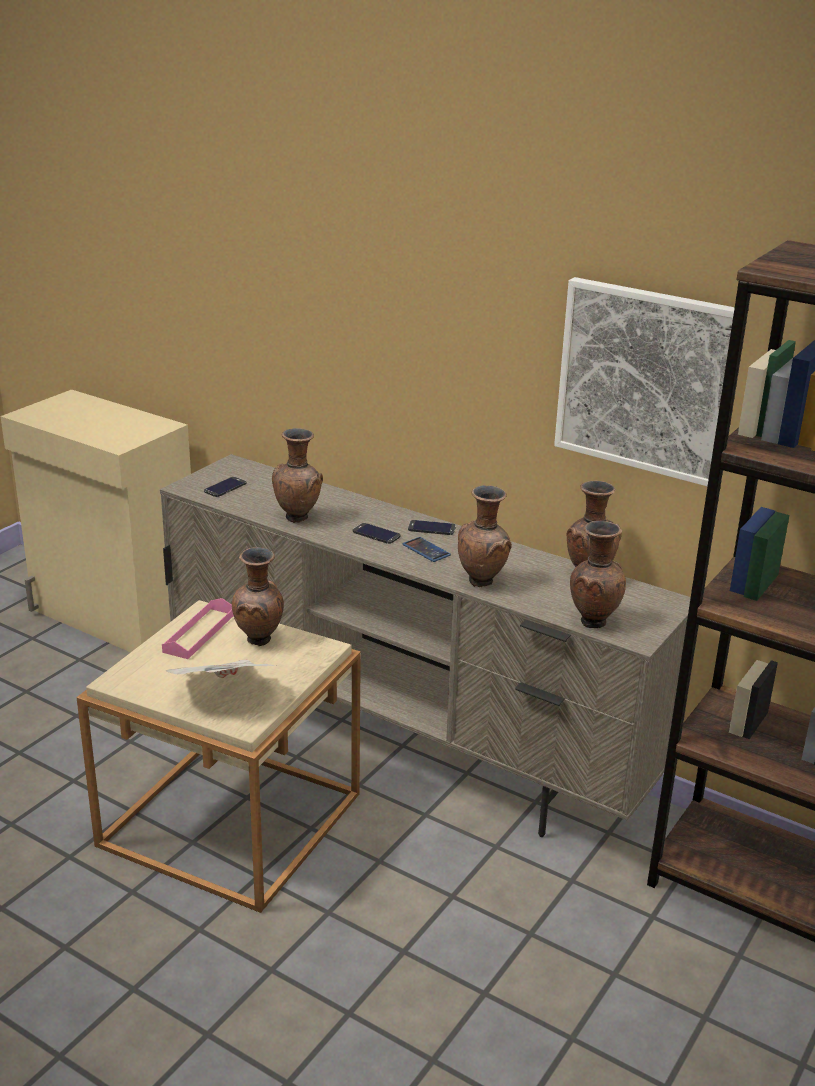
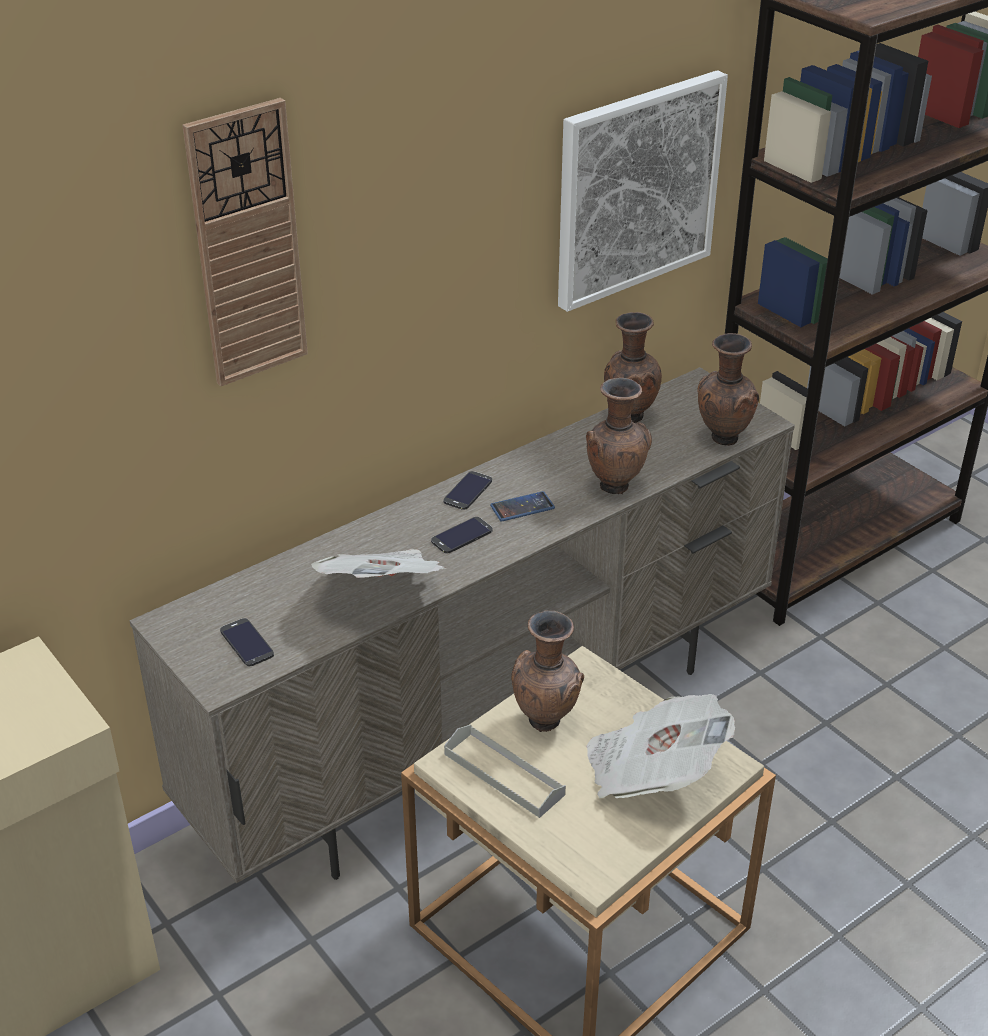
camera: 70 degrees left, 10 degrees up
pink tray [162,598,234,659] -> grey tray [444,724,566,818]
brown vase [272,428,323,523] -> newspaper [311,549,446,578]
none -> wall clock [182,98,308,386]

